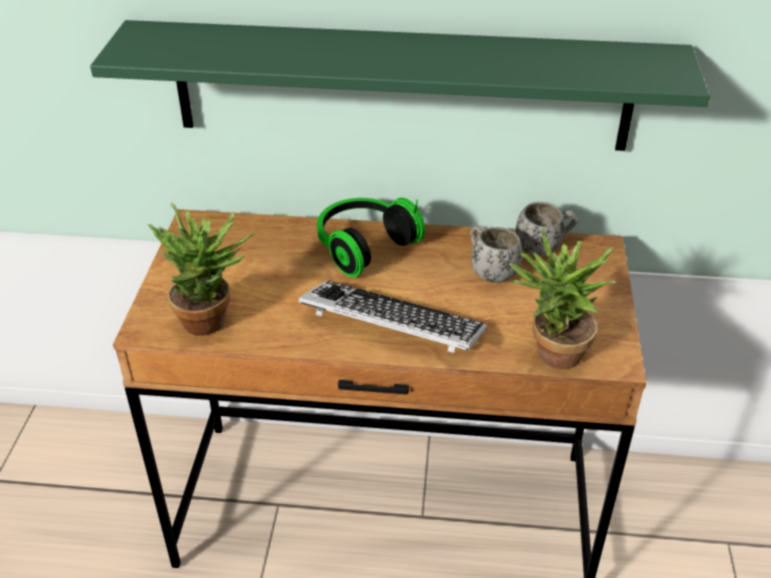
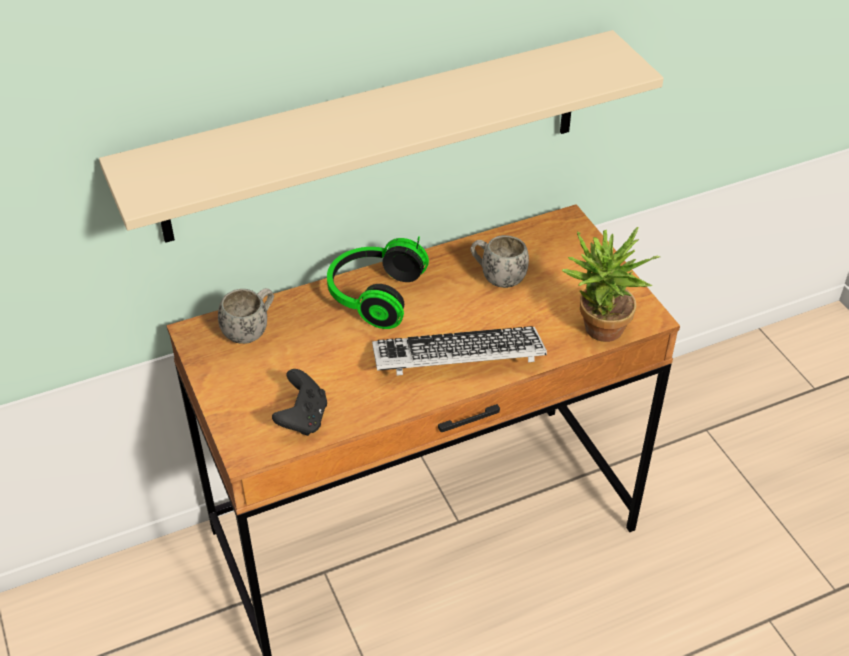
camera: 30 degrees left, 5 degrees up
green shelf [90,20,710,151] -> beige shelf [99,30,664,243]
potted plant [148,202,256,336] -> black game controller [272,369,327,436]
white mug [516,202,578,256] -> white mug moved to [218,288,274,344]

